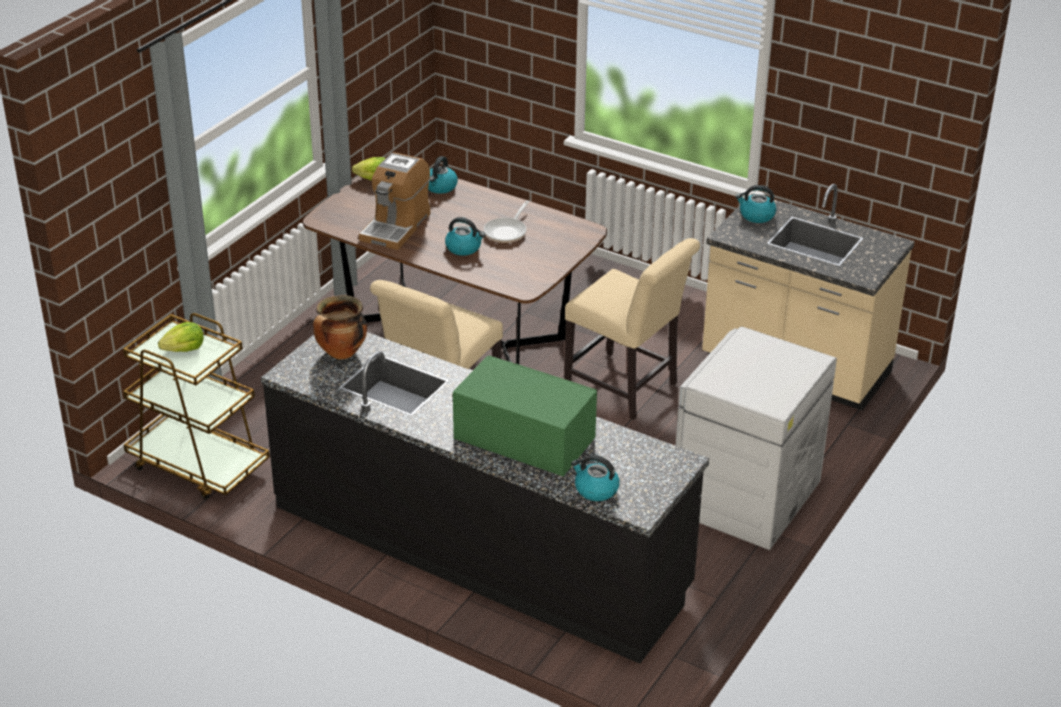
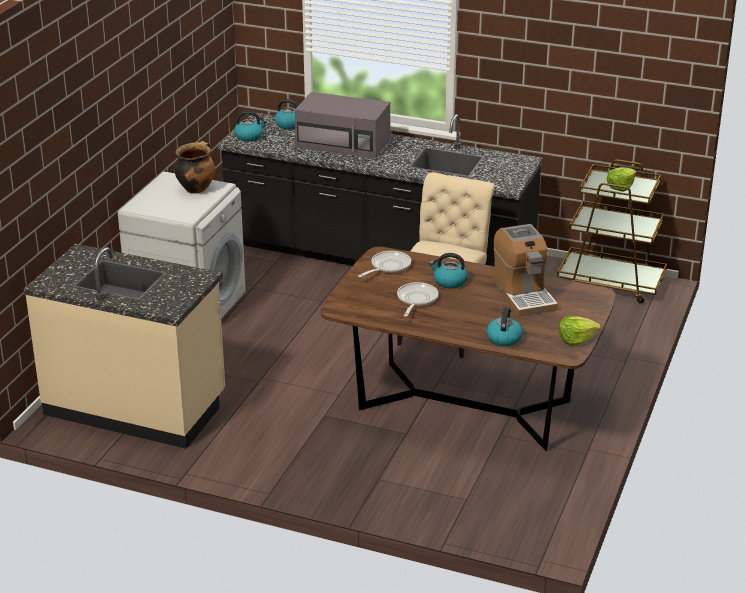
camera: 170 degrees right, 5 degrees down
cooking pot [313,295,367,359] -> cooking pot moved to [174,141,215,194]
coffee machine [359,152,430,250] -> coffee machine turned 150 degrees clockwise [492,224,558,317]
green microwave [453,355,597,476] -> grey microwave [295,92,390,158]
beige chair [564,238,700,420] -> none
kettle [735,185,776,223] -> kettle moved to [234,111,267,141]
none -> frying pan [358,251,411,277]

